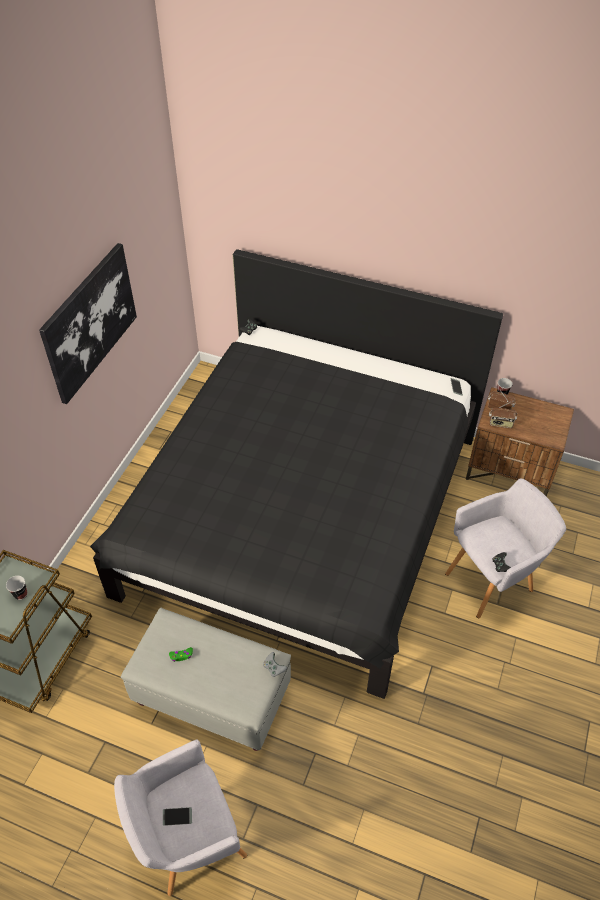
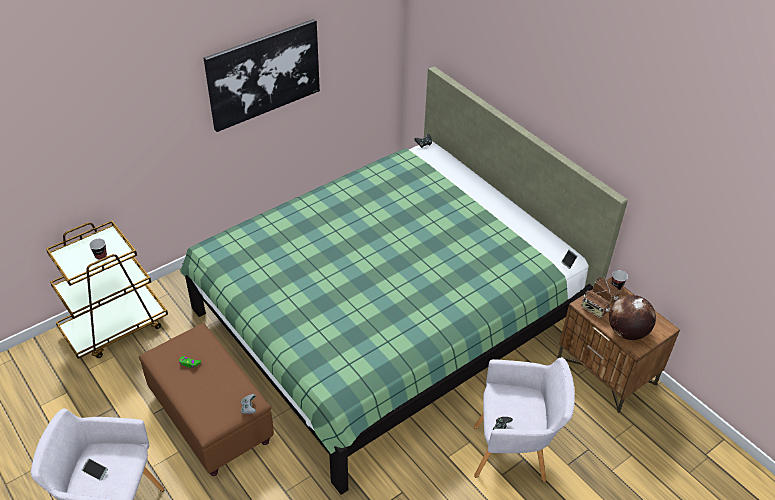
camera: 30 degrees right, 5 degrees down
black bed [90,249,503,699] -> green bed [180,66,628,495]
grey ottoman [121,607,291,751] -> brown ottoman [139,323,274,476]
none -> globe [609,295,656,340]

